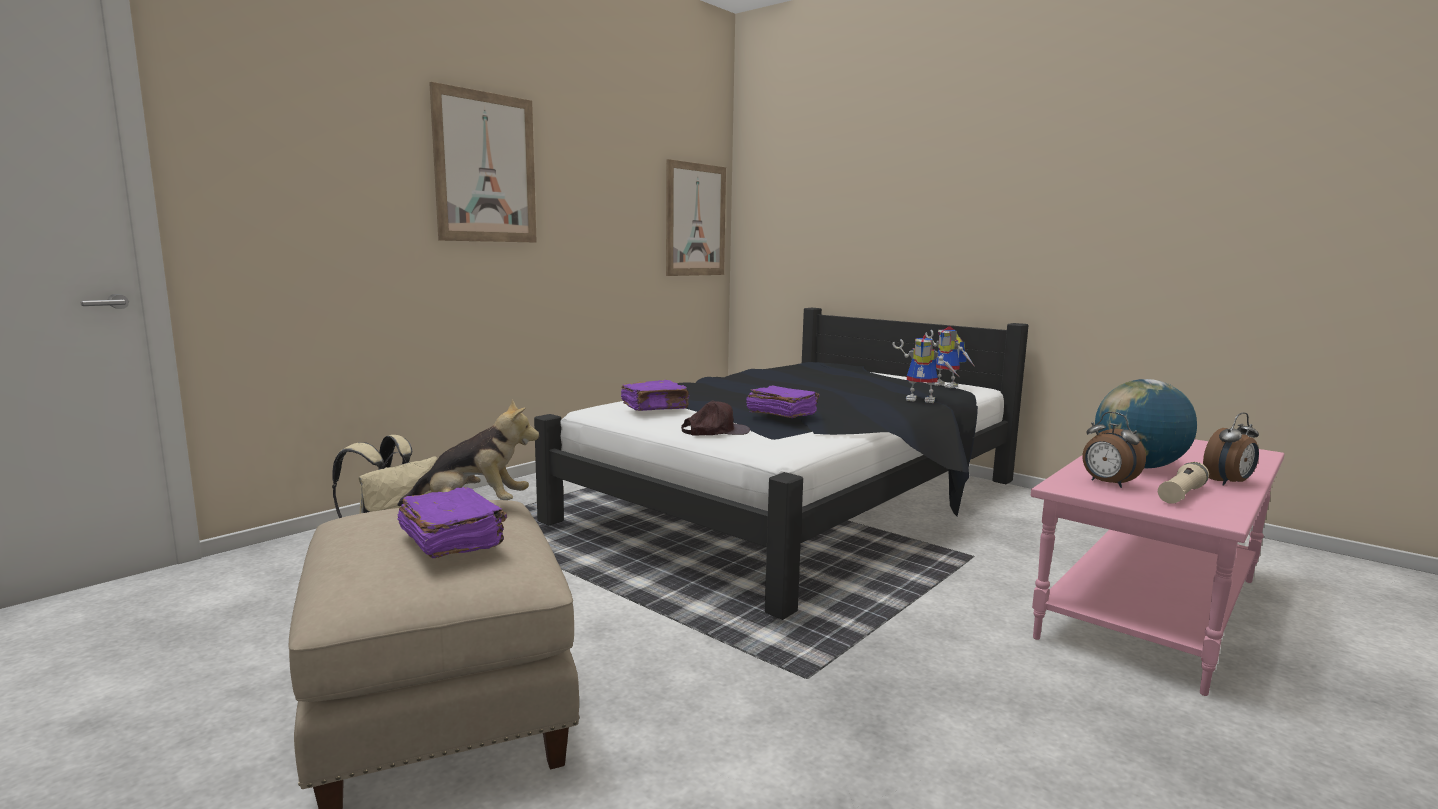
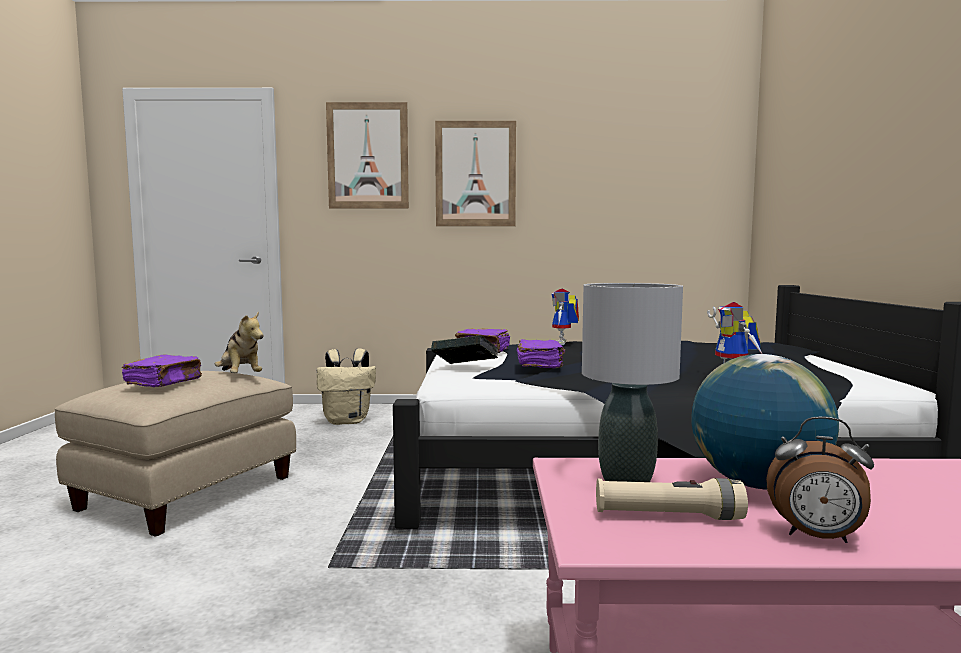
camera: 50 degrees right, 5 degrees down
picture [666,159,726,276] -> picture moved to [326,102,409,209]
brown cap [681,400,750,435] -> book [431,335,498,364]
toy robot [925,326,975,388] -> toy robot moved to [552,289,579,345]
alarm clock [1083,412,1146,488] -> grey table lamp [582,283,683,482]

